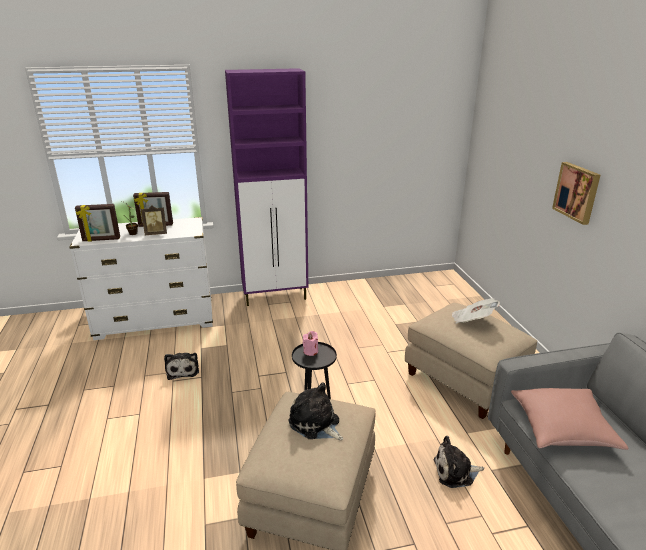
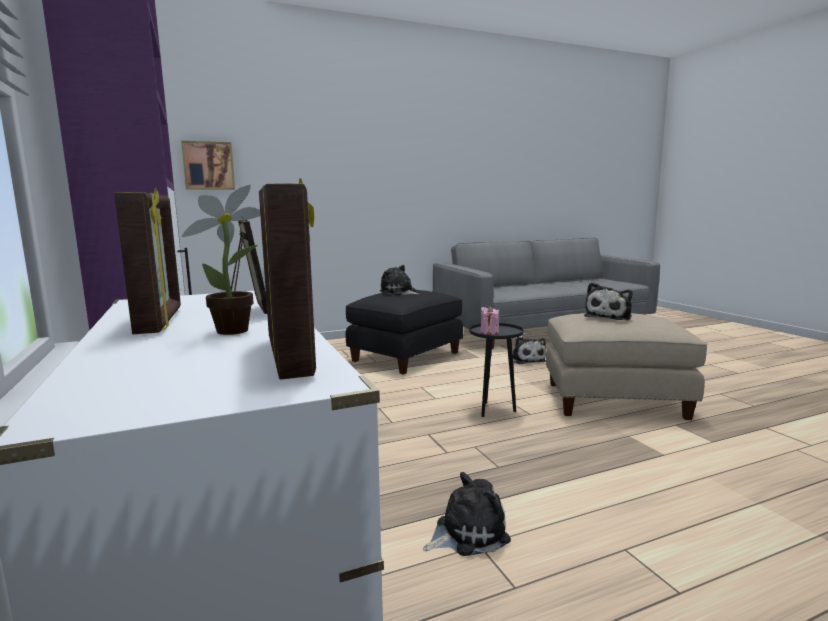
camera: 100 degrees left, 15 degrees down
beige ottoman [405,303,537,419] -> black ottoman [346,290,463,375]
newspaper [452,298,500,324] -> plush toy [380,265,419,295]
pink pillow [511,388,628,450] -> none
picture [552,162,600,225] -> picture moved to [181,141,235,190]

